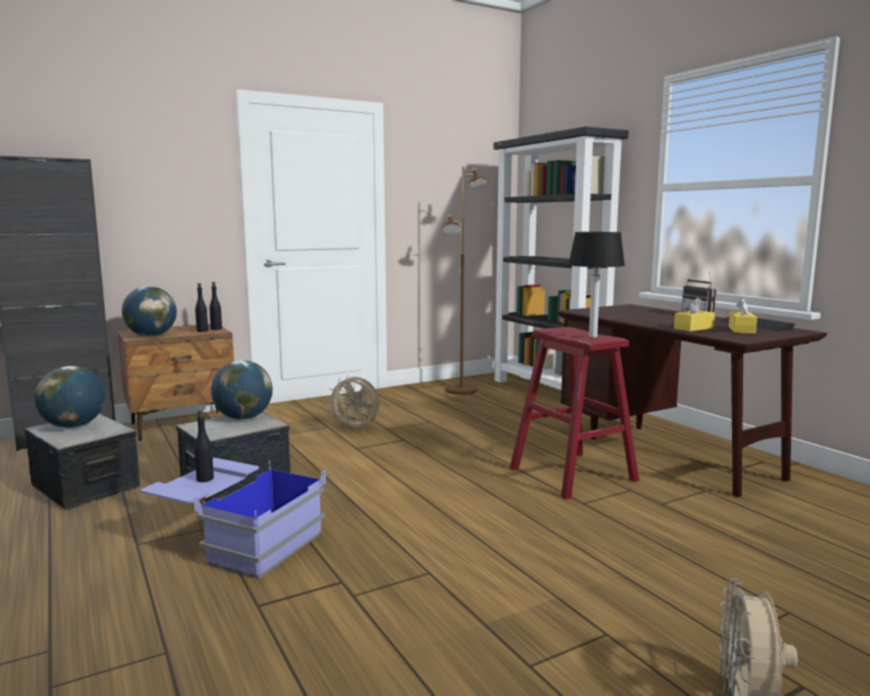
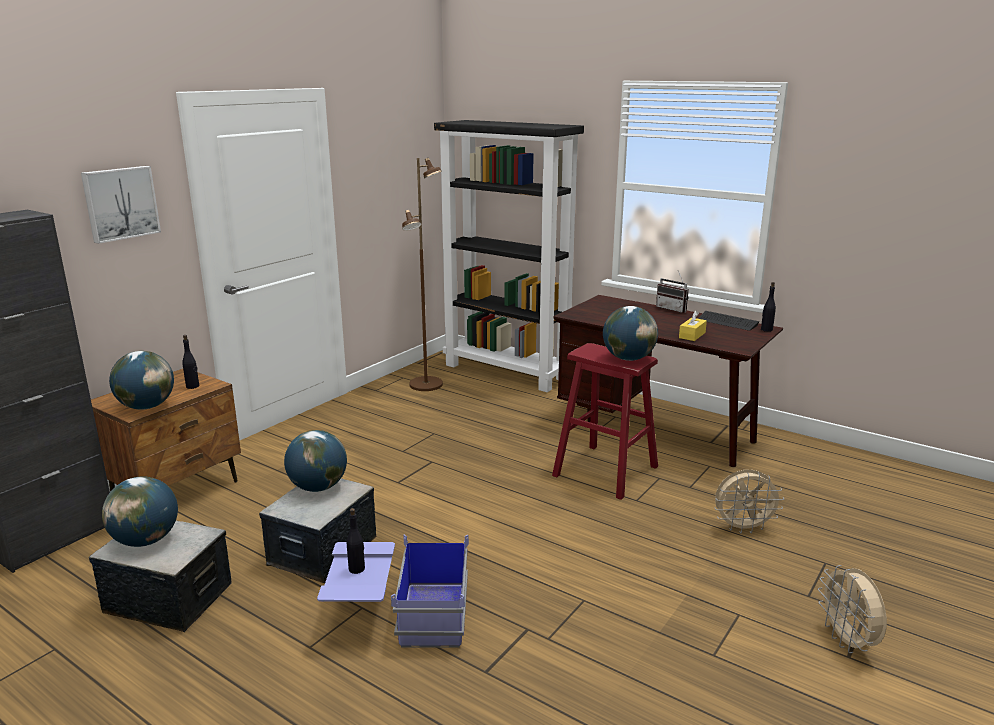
camera: 25 degrees left, 10 degrees up
black bottle [209,282,222,330] -> black bottle moved to [761,282,776,332]
beige fan [327,376,379,431] -> beige fan moved to [714,470,784,533]
table lamp [568,232,625,338] -> globe [603,306,658,361]
yellow tissue box [729,298,757,334] -> none
none -> picture [81,166,161,244]

